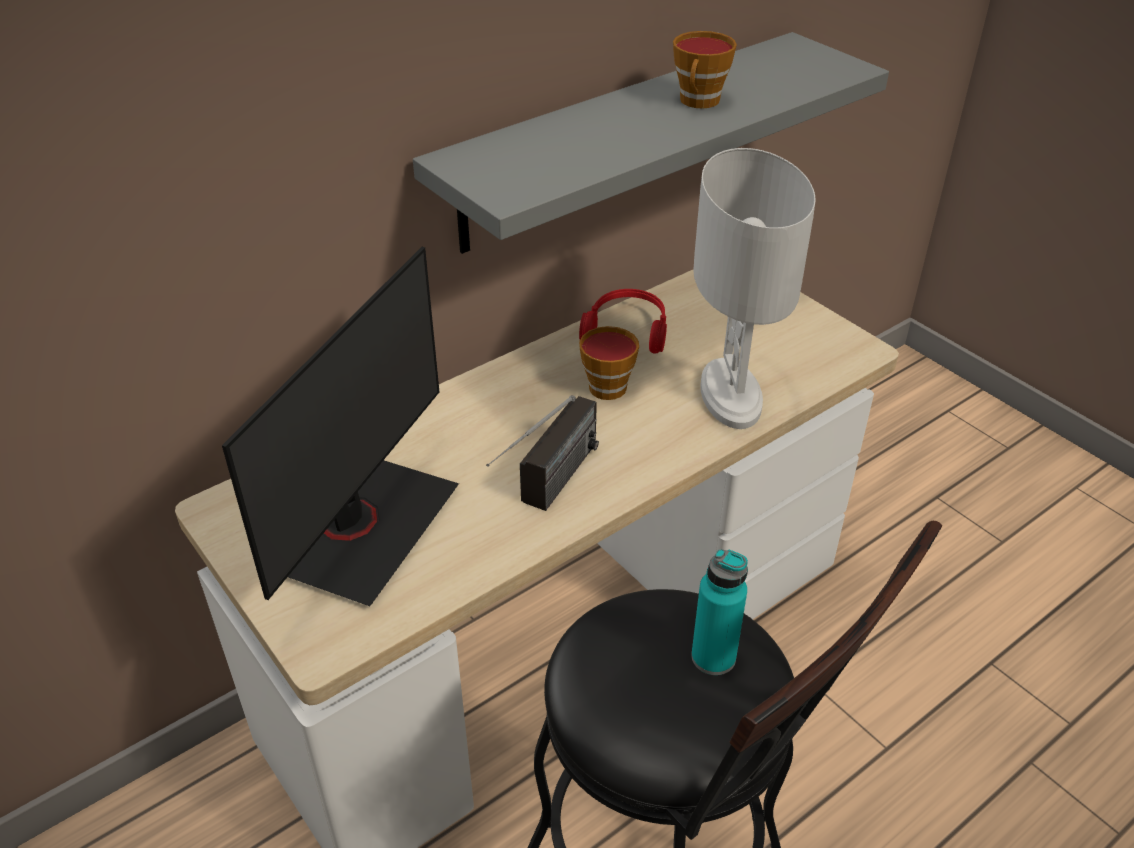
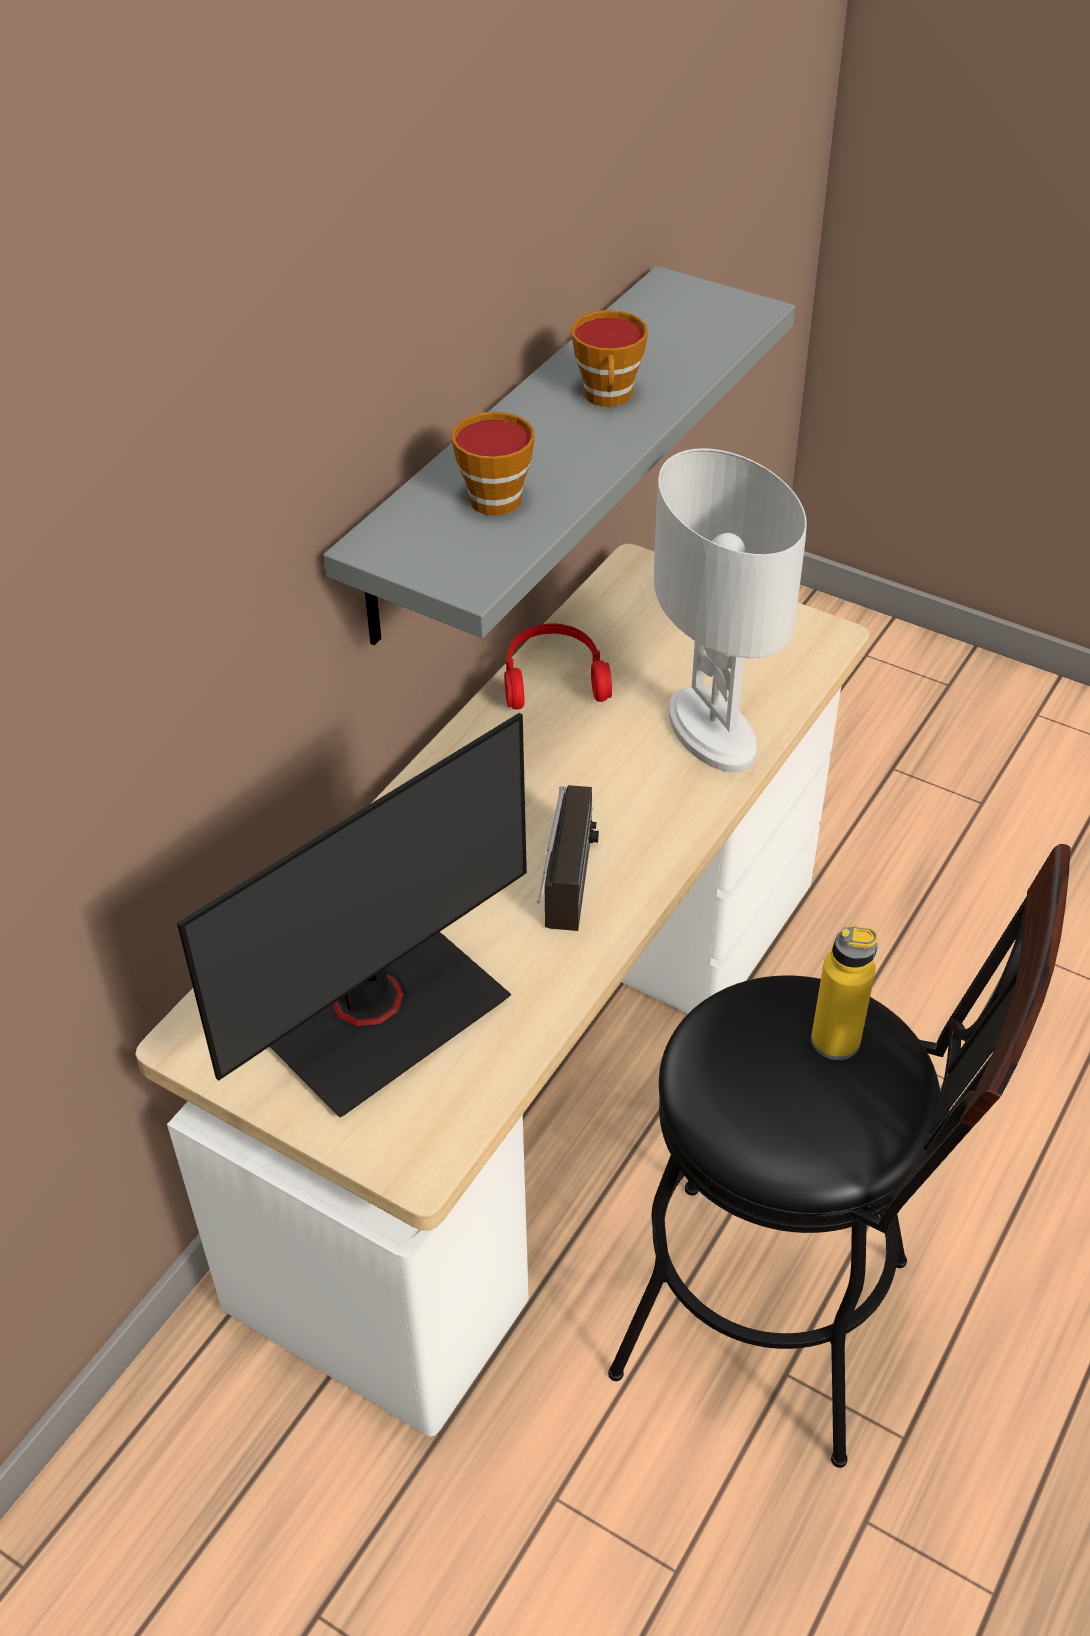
camera: 20 degrees left, 5 degrees up
monitor [222,247,459,606] -> monitor turned 45 degrees clockwise [177,712,527,1118]
cup [579,326,639,400] -> cup moved to [452,411,535,516]
turquoise bottle [691,549,748,675] -> yellow bottle [811,926,878,1060]

